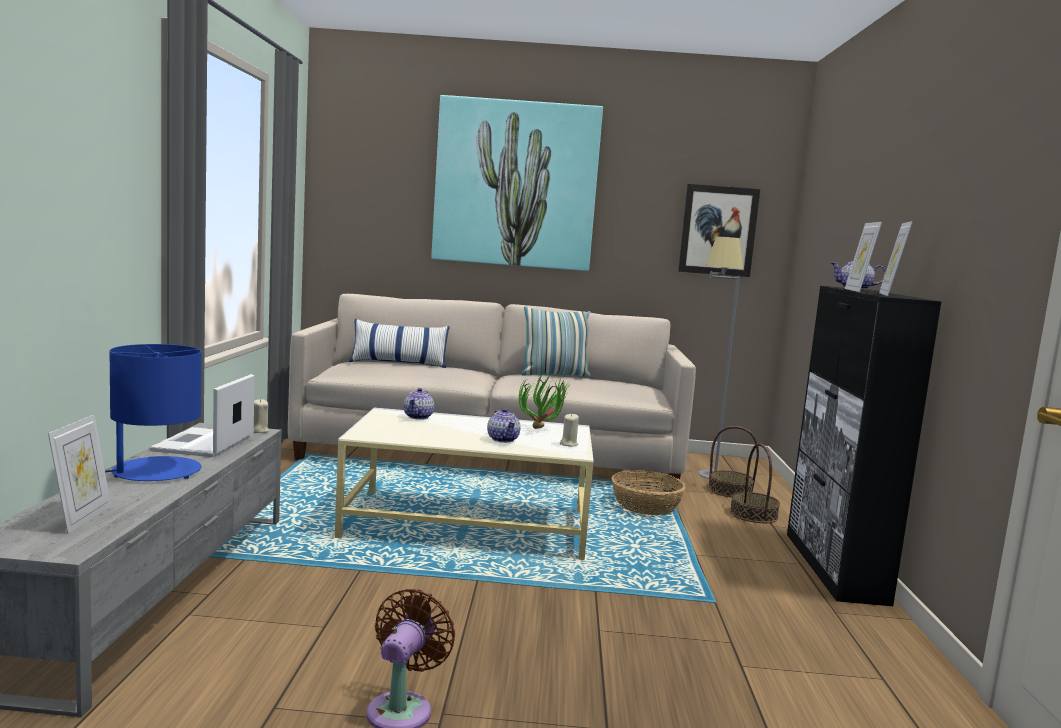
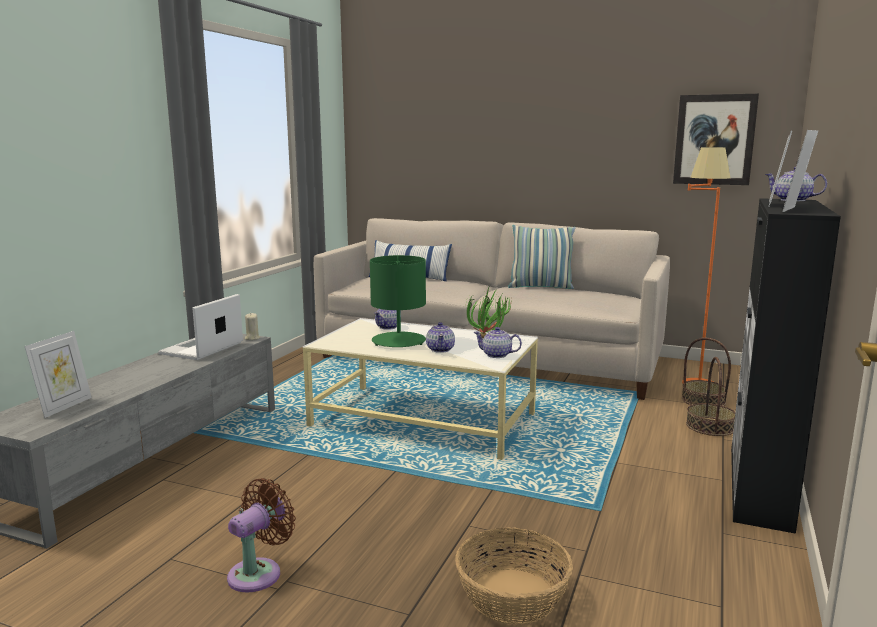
camera: 20 degrees right, 5 degrees up
blue table lamp [105,344,202,481] -> none
picture [431,95,603,271] -> none
beige candle [560,413,579,447] -> teapot [473,327,522,358]
basket [612,470,686,515] -> basket moved to [455,527,573,625]
grey floor lamp [698,236,744,479] -> orange floor lamp [682,147,731,383]
none -> green table lamp [370,255,426,347]

